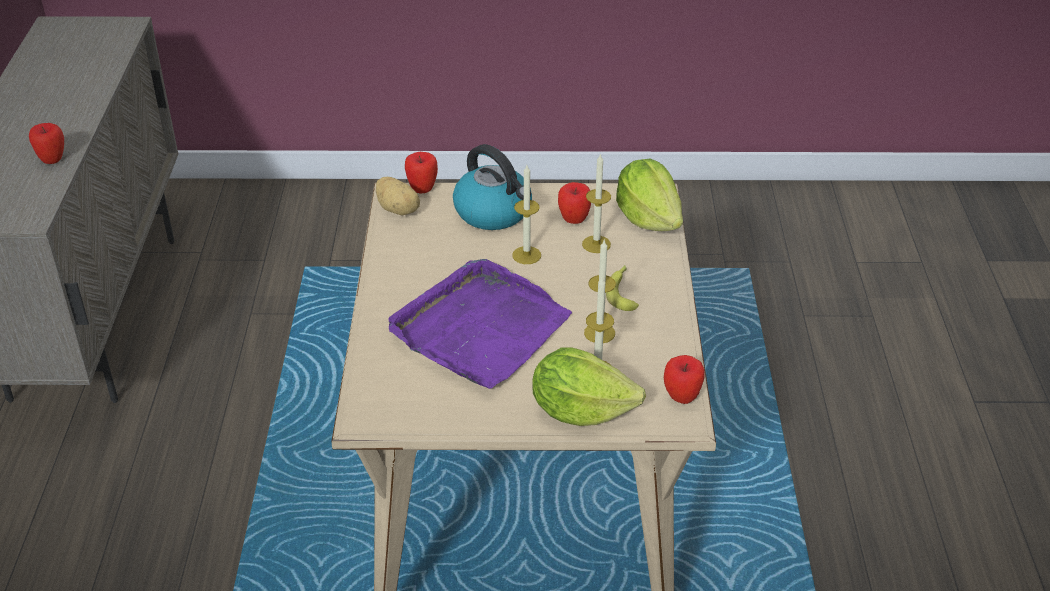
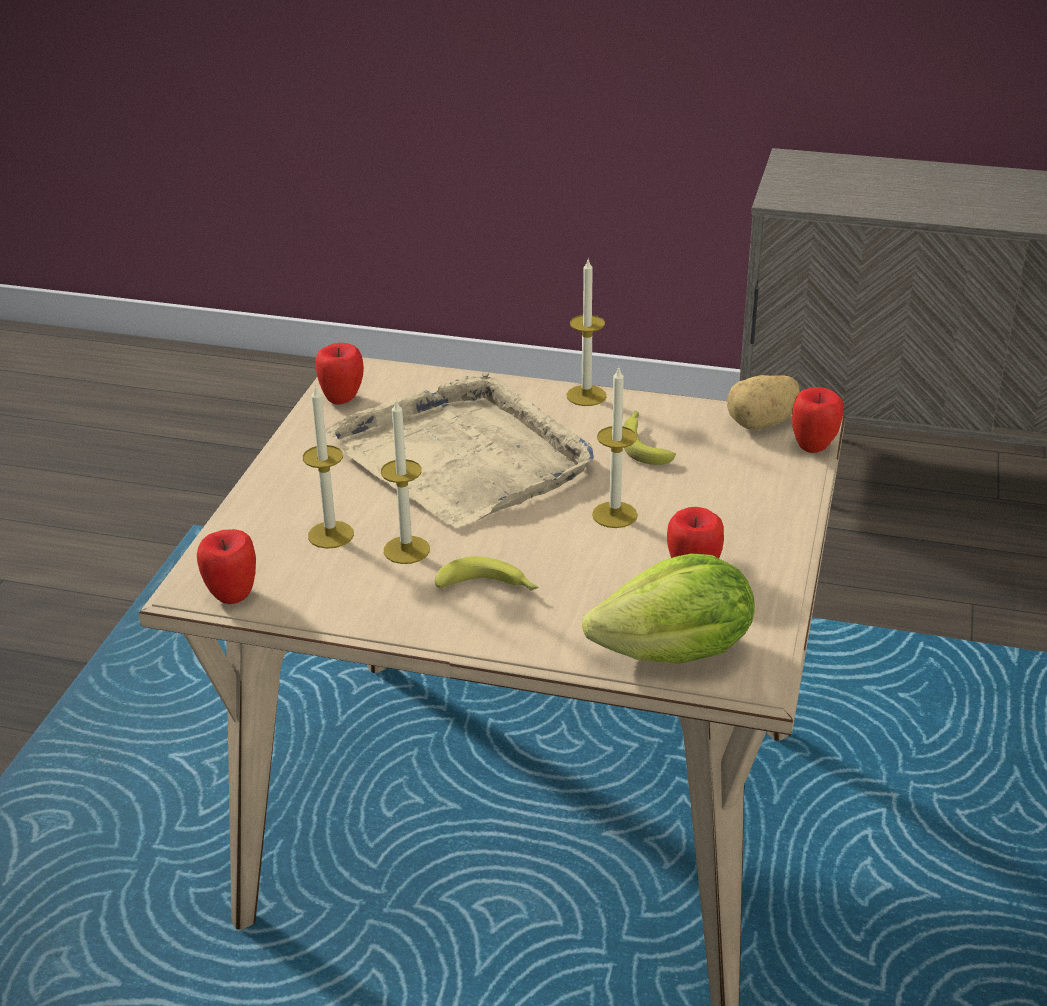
camera: 105 degrees right, 5 degrees down
apple [29,123,64,164] -> apple moved to [316,343,364,405]
purple tray [388,259,572,389] -> beige tray [325,372,594,528]
kettle [453,144,532,230] -> none
lettuce [532,347,646,426] -> none
candle [582,153,611,253] -> candle moved to [567,259,607,406]
none -> banana [623,410,676,465]

